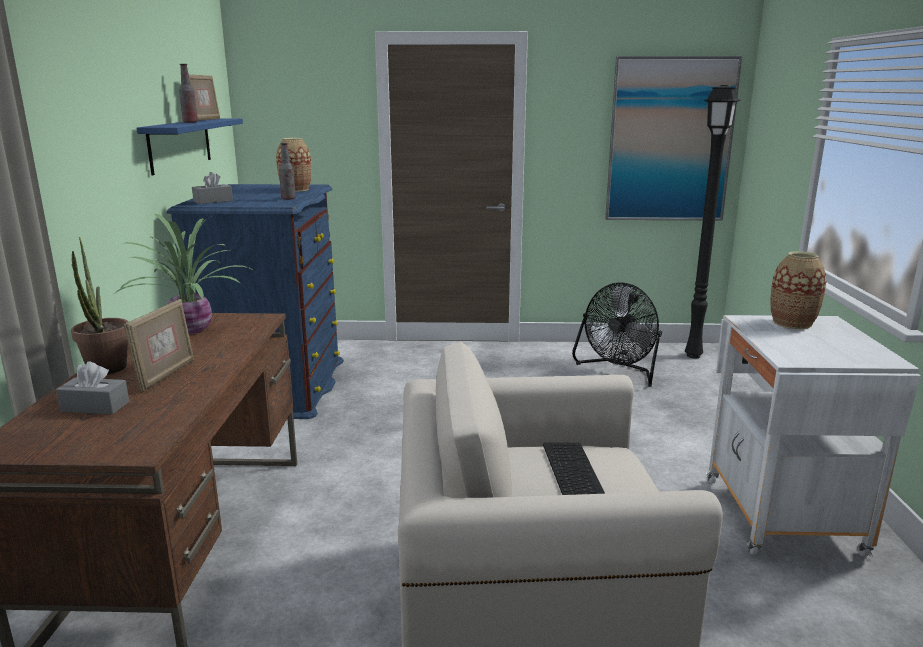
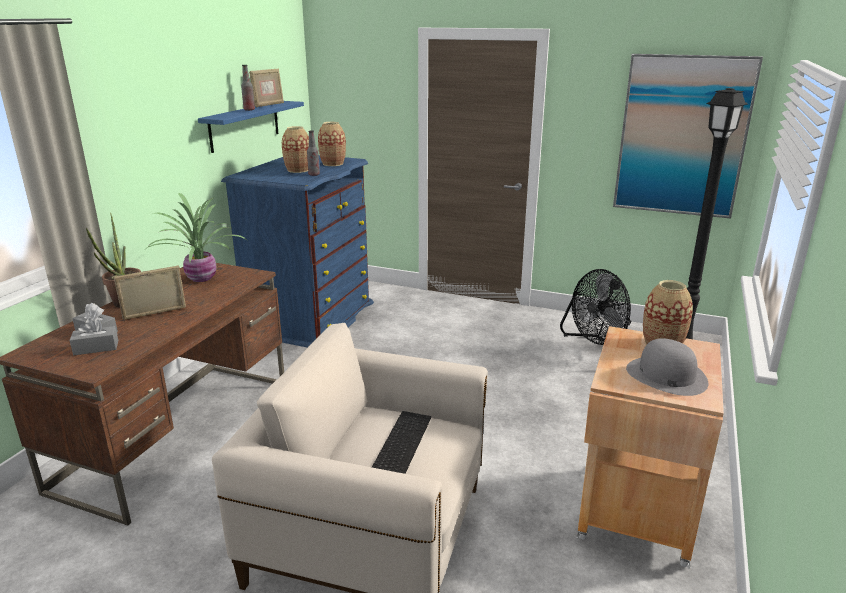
camera: 20 degrees right, 5 degrees up
picture frame [124,299,194,392] -> picture frame turned 150 degrees counterclockwise [113,266,186,320]
grey tissue box [192,172,233,204] -> grey tissue box moved to [70,318,119,355]
white cart [706,315,921,557] -> brown cart [576,326,724,569]
none -> vase [282,126,309,173]
none -> grey hat [626,338,708,396]

